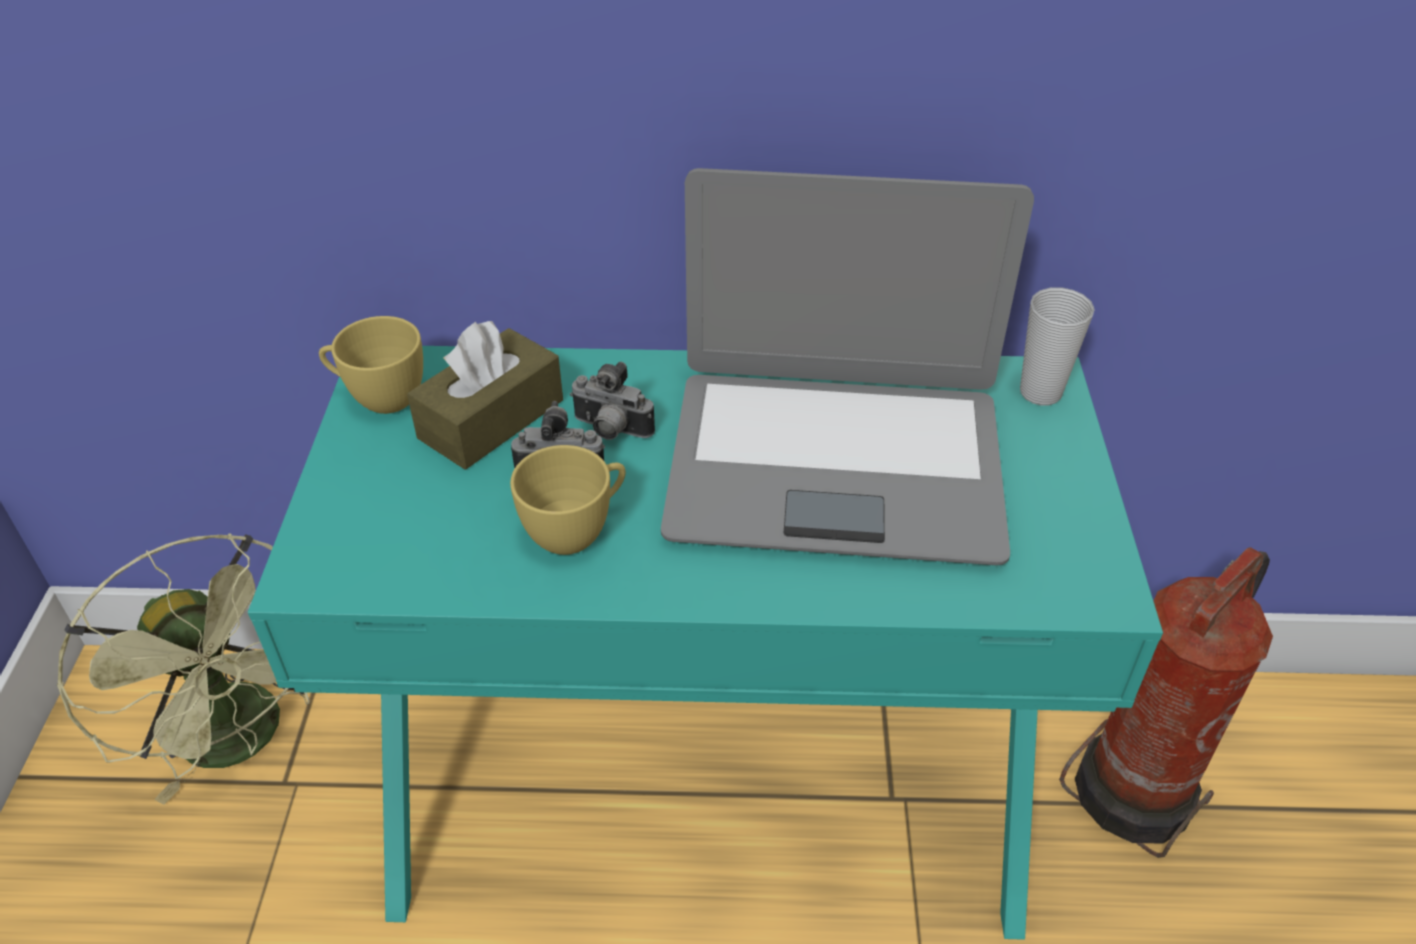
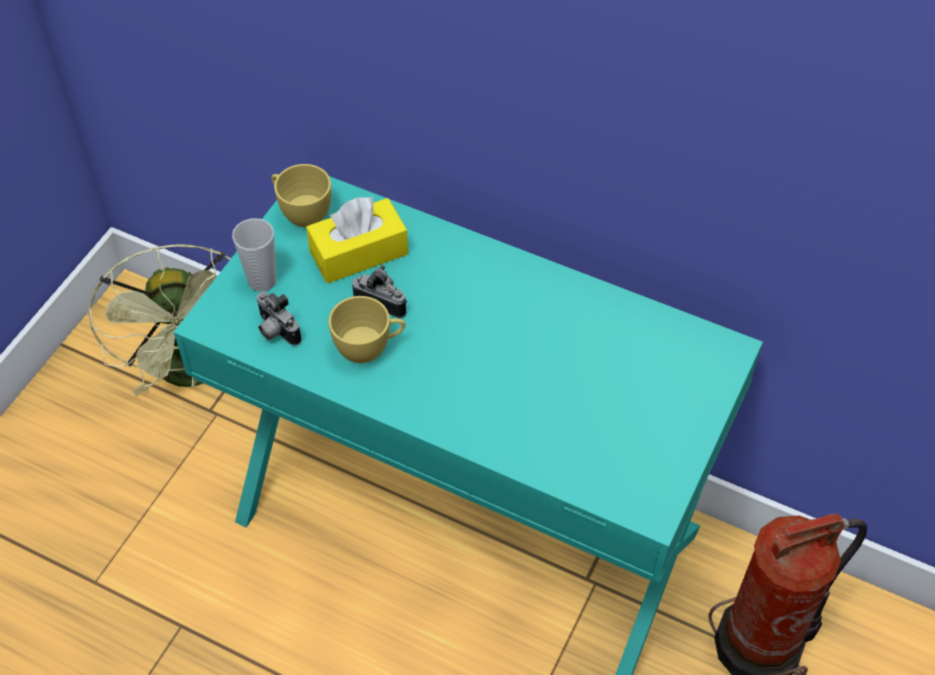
camera: 25 degrees right, 10 degrees up
brown tissue box [407,321,563,470] -> yellow tissue box [306,196,408,283]
camera [570,362,655,440] -> camera moved to [257,291,302,346]
laptop [661,168,1034,565] -> none
cup [1020,287,1095,405] -> cup moved to [232,218,276,292]

